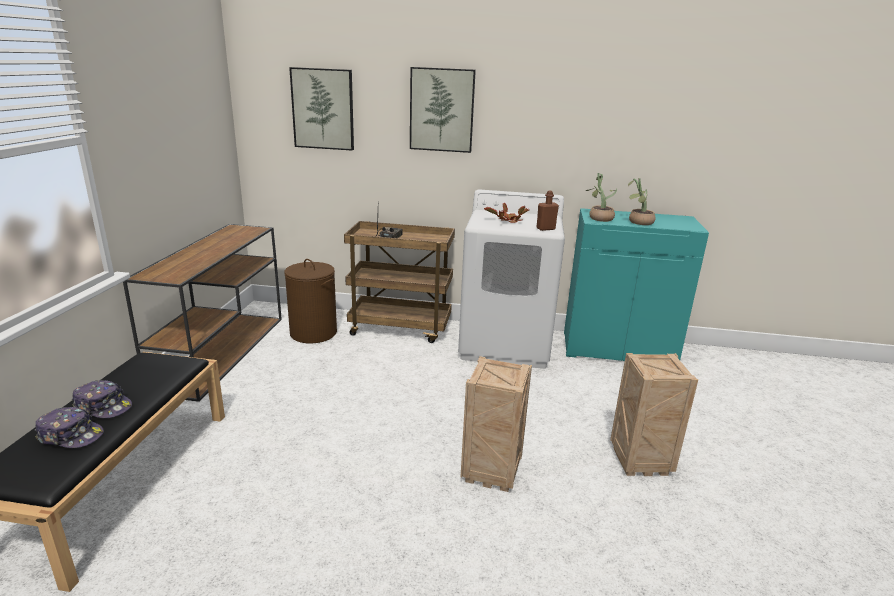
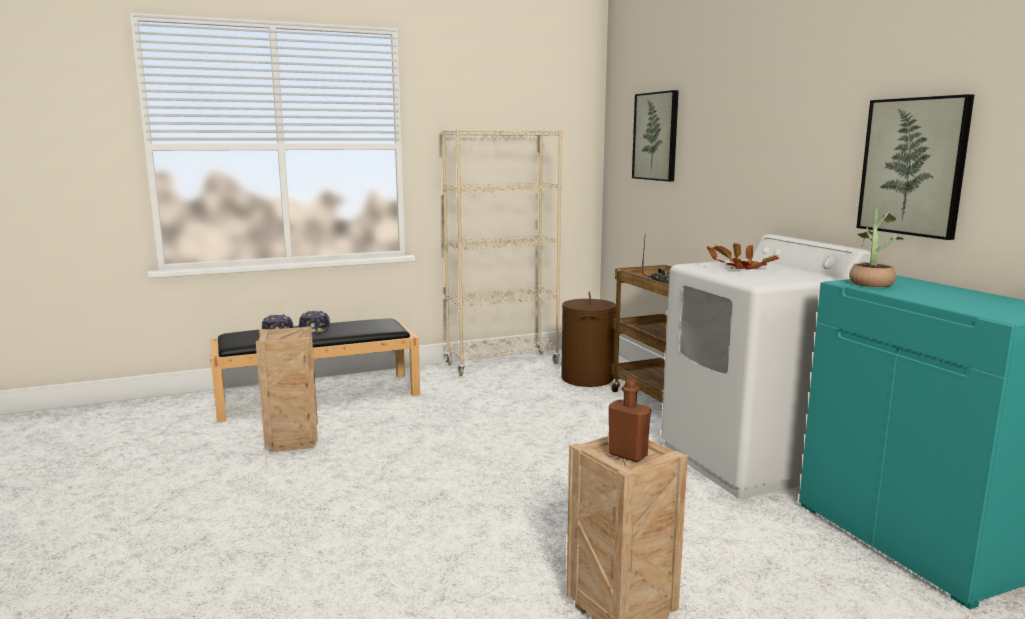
camera: 60 degrees right, 10 degrees down
brown console table [123,224,282,402] -> beige bookcase [442,130,562,376]
picture [410,67,476,153] -> picture moved to [856,94,974,240]
crate [460,356,532,492] -> crate moved to [256,326,318,452]
brown bottle [537,191,559,231] -> brown bottle moved to [608,379,651,462]
potted plant [628,178,656,225] -> none

